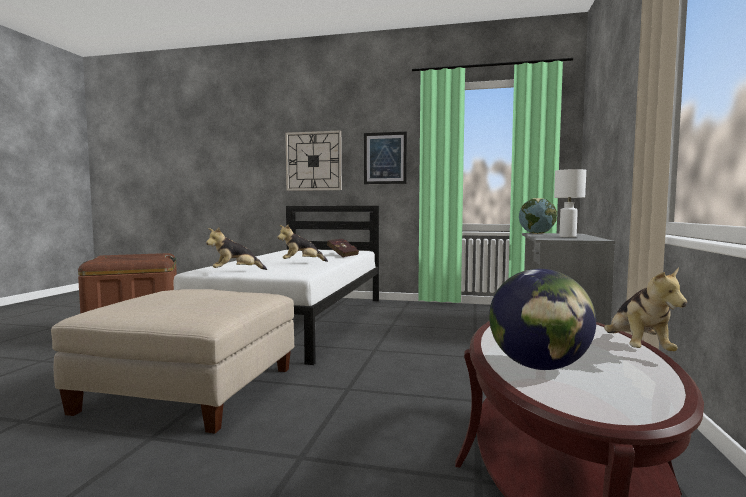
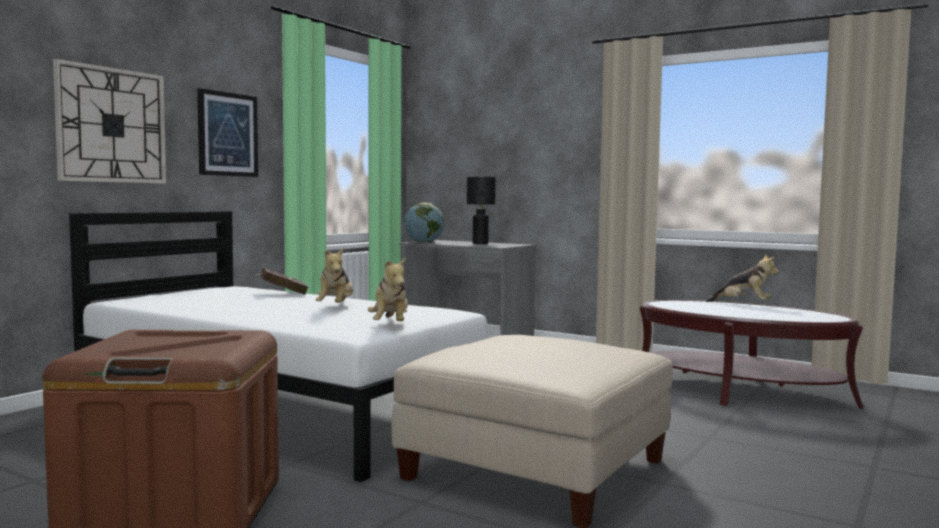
camera: 70 degrees left, 0 degrees up
globe [489,269,596,370] -> none
white table lamp [554,169,586,237] -> black table lamp [467,177,496,244]

